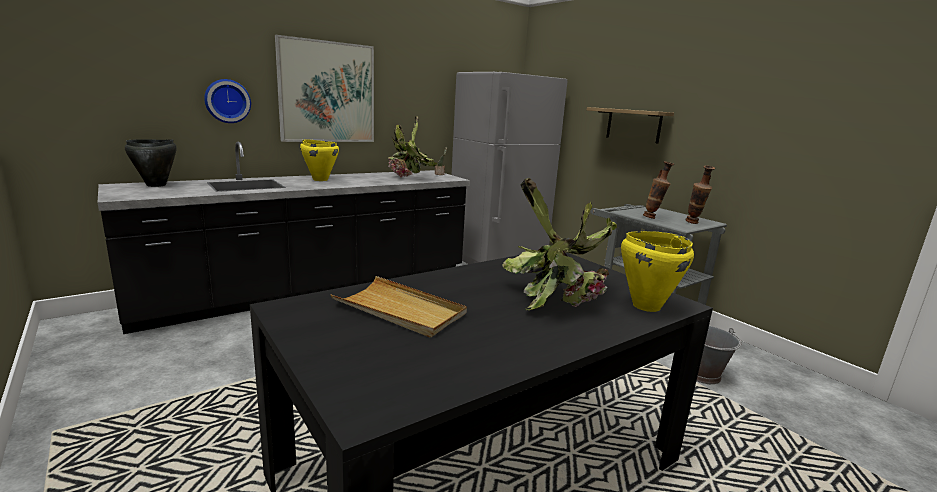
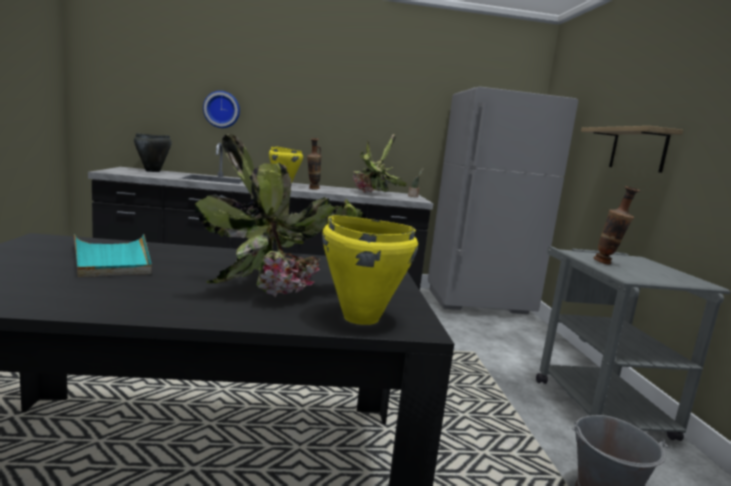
camera: 30 degrees right, 5 degrees down
picture [275,35,374,142] -> none
beige tray [331,276,467,337] -> turquoise tray [74,234,152,277]
vase [685,166,715,224] -> vase moved to [307,138,322,190]

